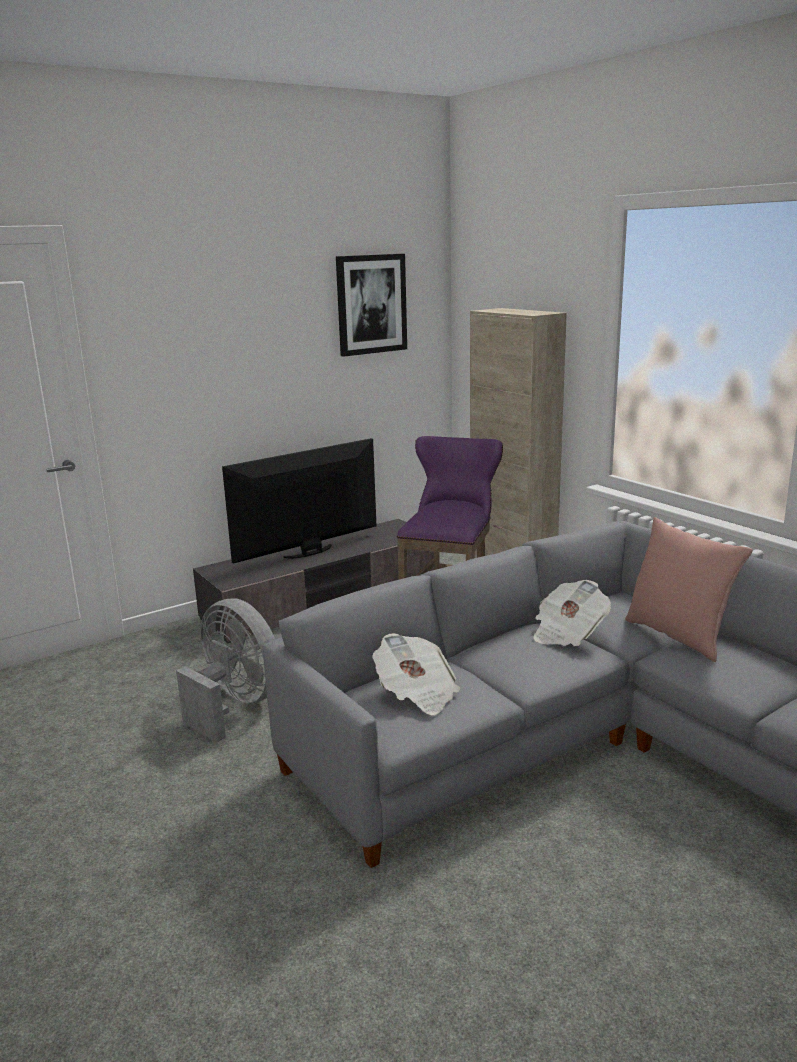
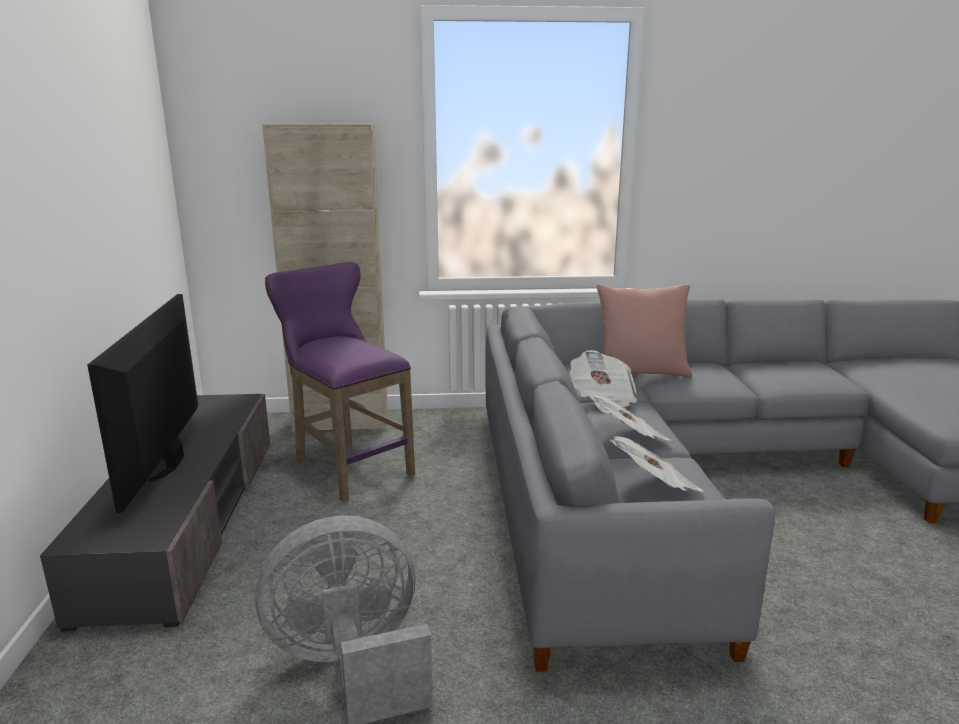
camera: 60 degrees left, 0 degrees up
picture [336,254,407,357] -> none
none -> newspaper [590,395,670,440]

